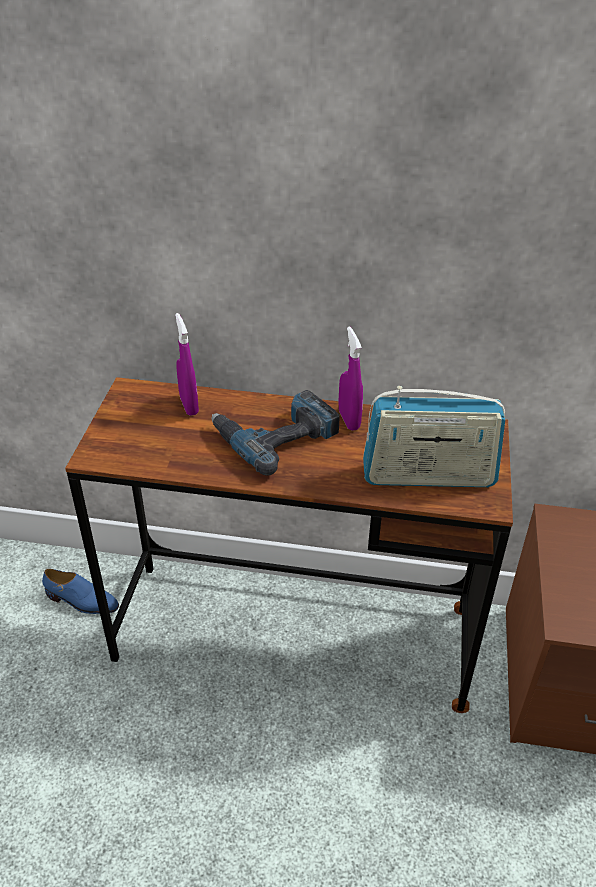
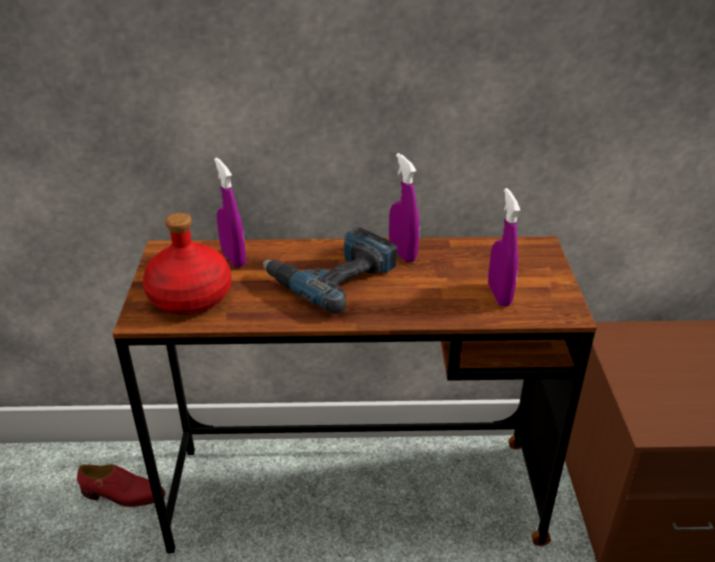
camera: 10 degrees left, 5 degrees down
blue shoe [42,569,119,614] -> red shoe [77,465,165,507]
radio [363,386,505,487] -> purple spray bottle [488,188,521,306]
none -> red bottle [143,213,231,315]

